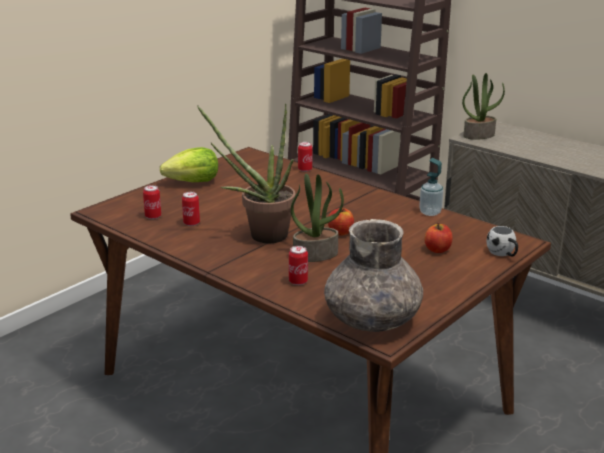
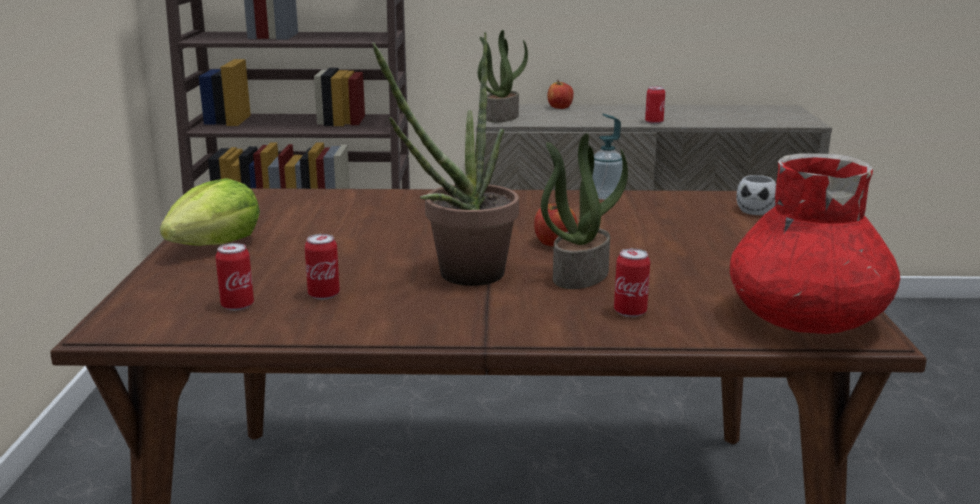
camera: 40 degrees left, 5 degrees down
can [298,142,312,172] -> can moved to [645,86,665,124]
grey vase [324,219,423,332] -> red vase [730,153,900,334]
apple [424,223,453,253] -> apple moved to [547,80,574,109]

